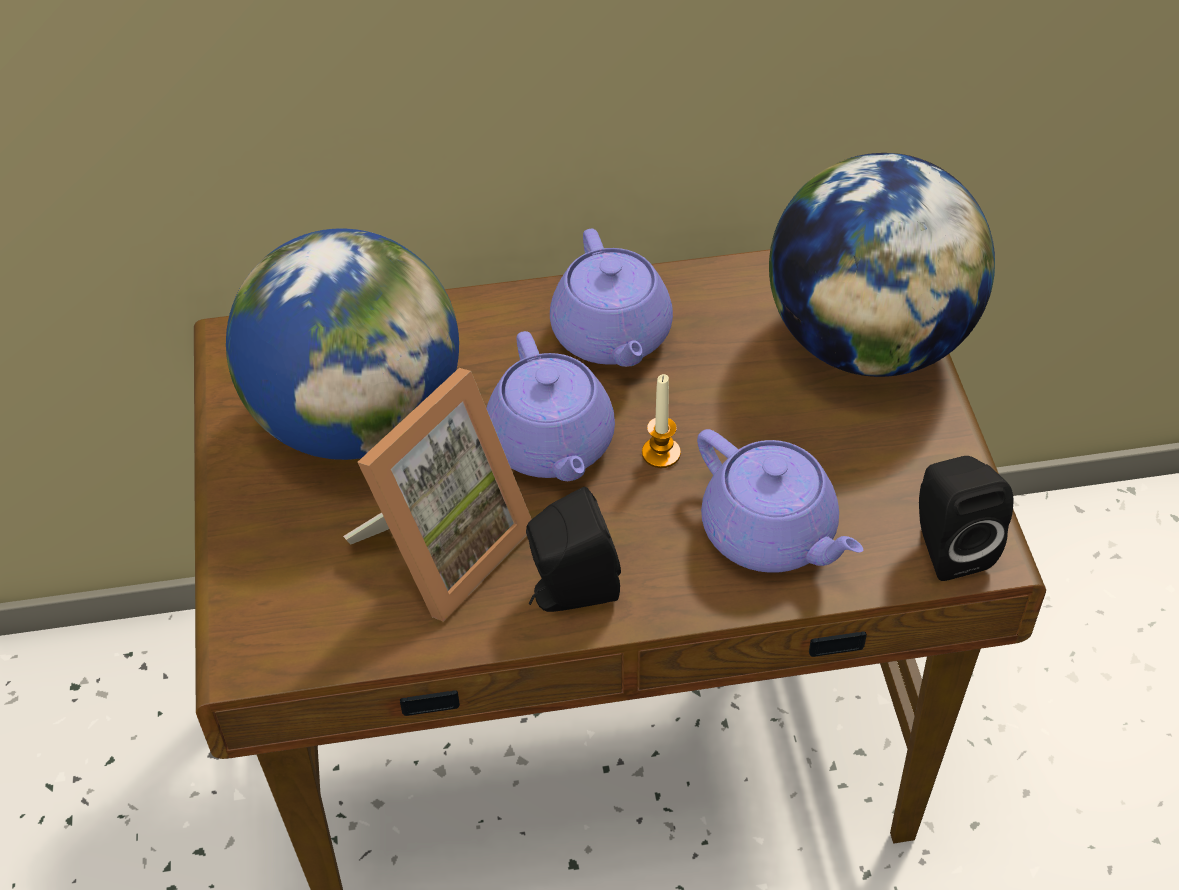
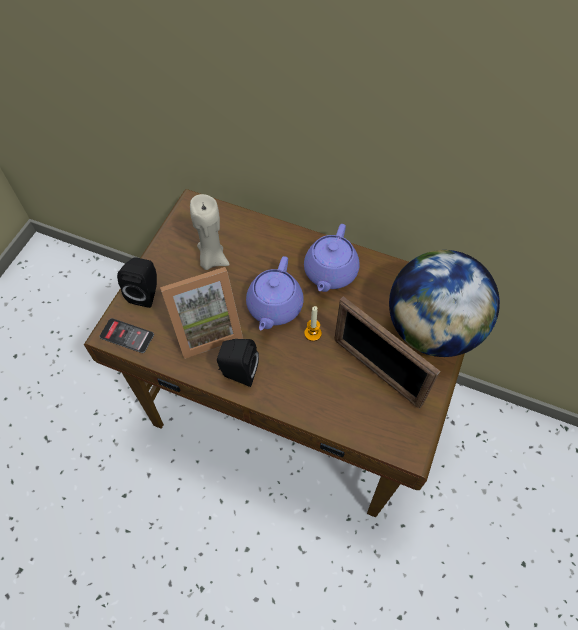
camera: 30 degrees right, 10 degrees up
globe [226,229,459,460] -> beige candle [190,194,230,270]
purple teapot [697,429,863,573] -> none
black speaker [919,456,1013,581] -> black speaker moved to [117,257,157,308]
none -> phone [100,318,154,353]
none -> picture frame [334,296,440,408]

